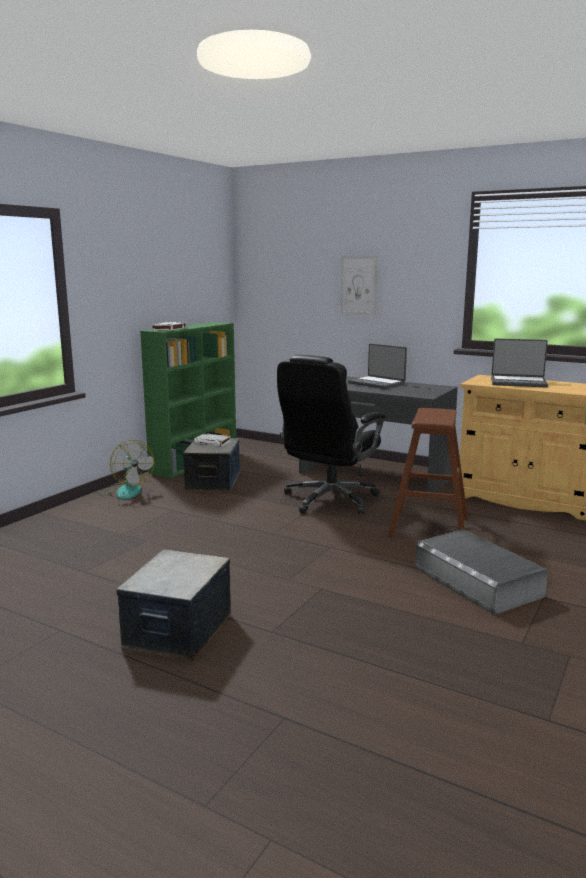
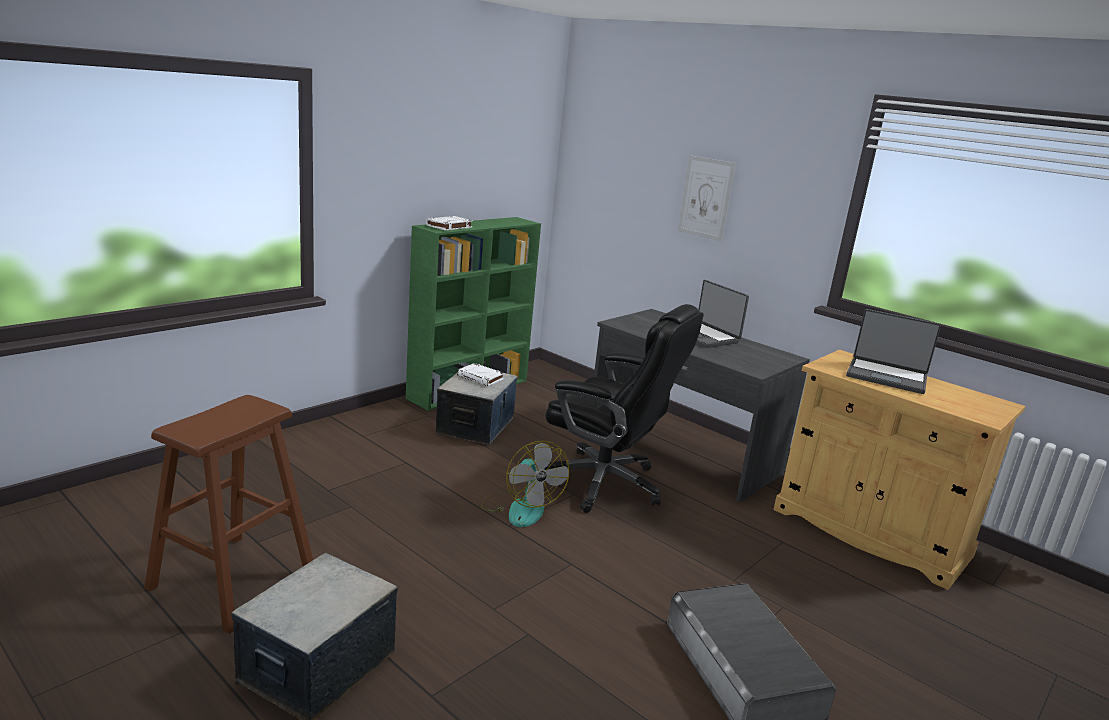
camera: 10 degrees right, 5 degrees up
fan [97,440,154,499] -> fan moved to [481,441,569,527]
black office chair [277,355,386,514] -> black office chair turned 105 degrees counterclockwise [545,304,703,513]
brown stool [388,408,468,537] -> brown stool moved to [144,395,313,634]

